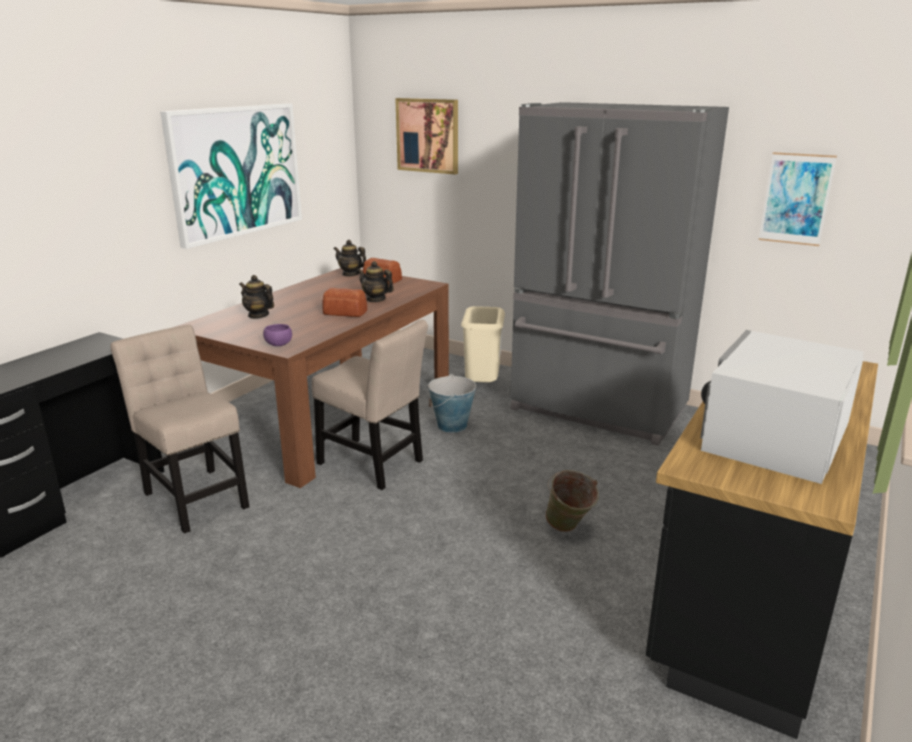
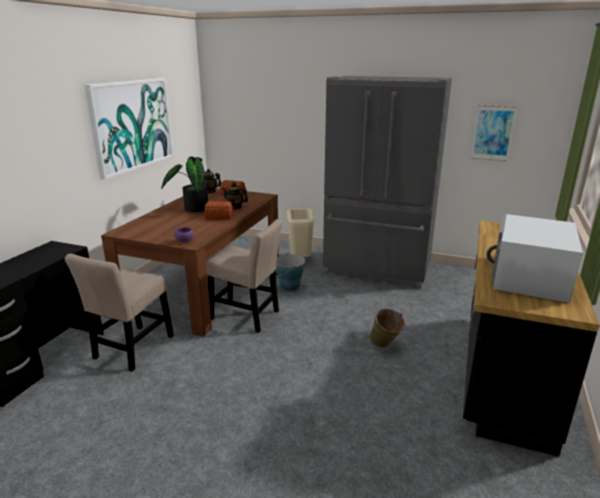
camera: 10 degrees left, 0 degrees up
beige chair [110,325,249,534] -> beige chair turned 105 degrees counterclockwise [65,254,174,371]
teapot [239,275,274,319] -> none
picture [395,98,458,174] -> none
none -> potted plant [161,156,217,212]

